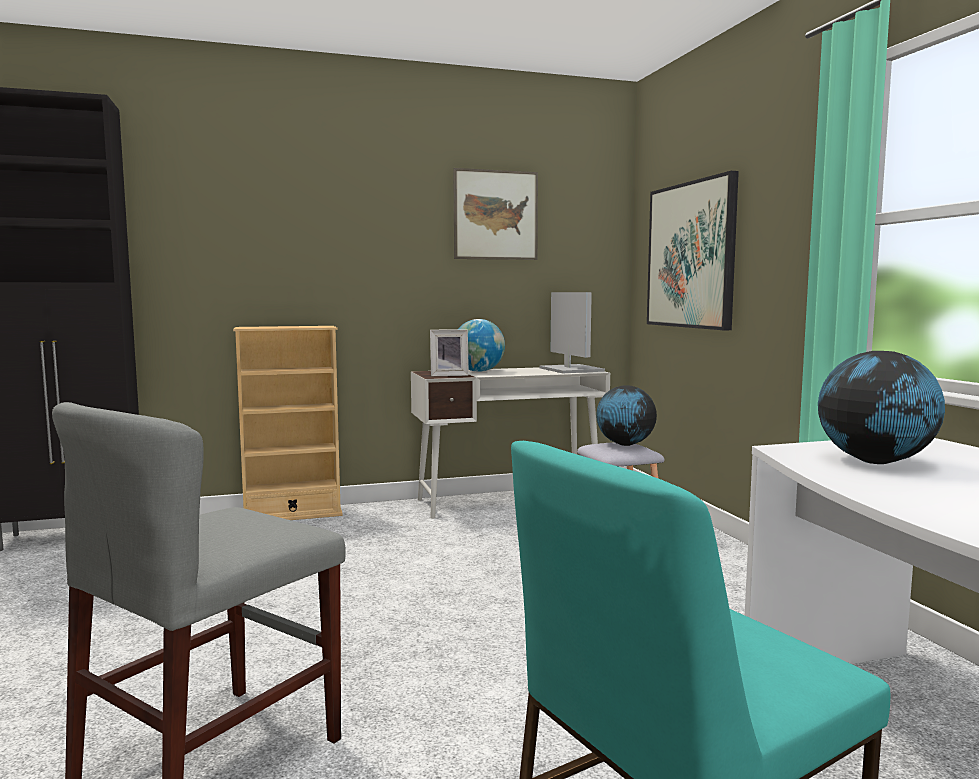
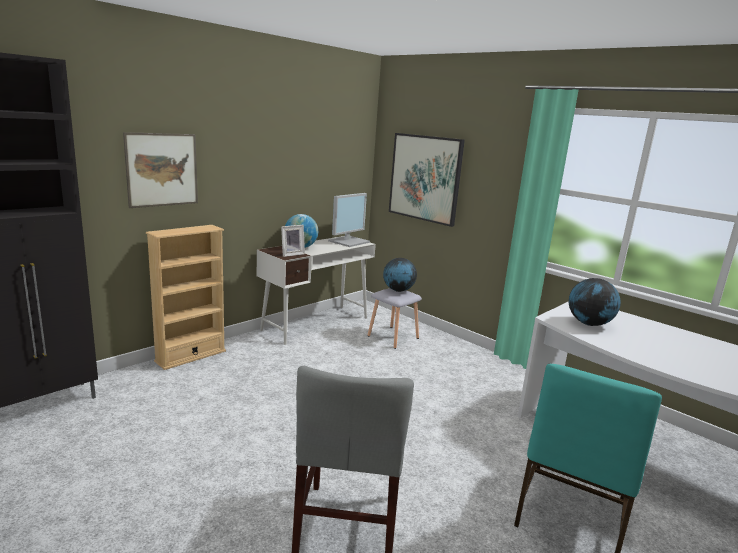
camera: 30 degrees left, 10 degrees up
picture [453,168,538,260] -> picture moved to [123,132,198,208]
monitor [540,292,605,373] -> monitor turned 90 degrees clockwise [328,193,370,247]

